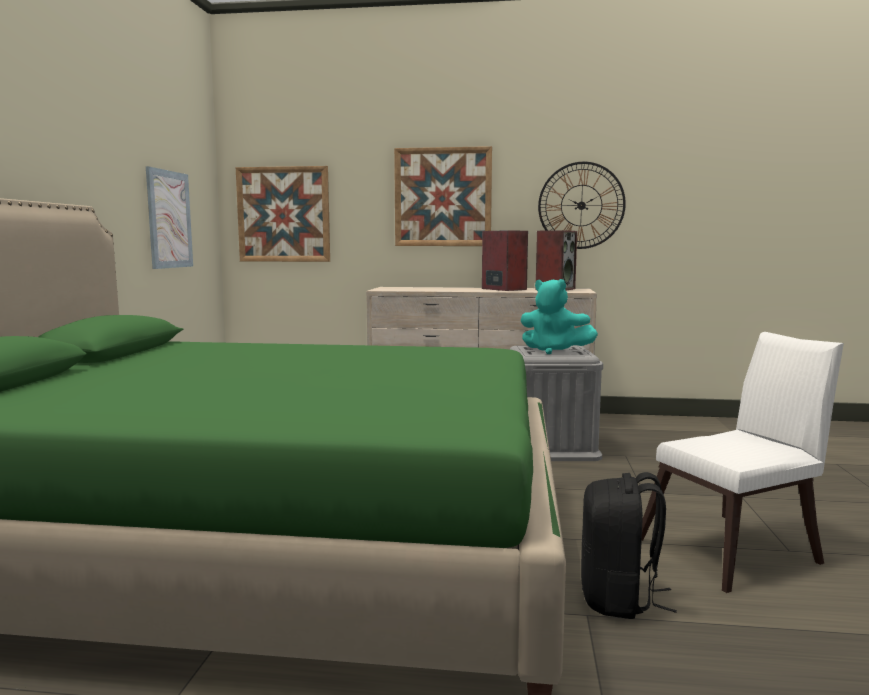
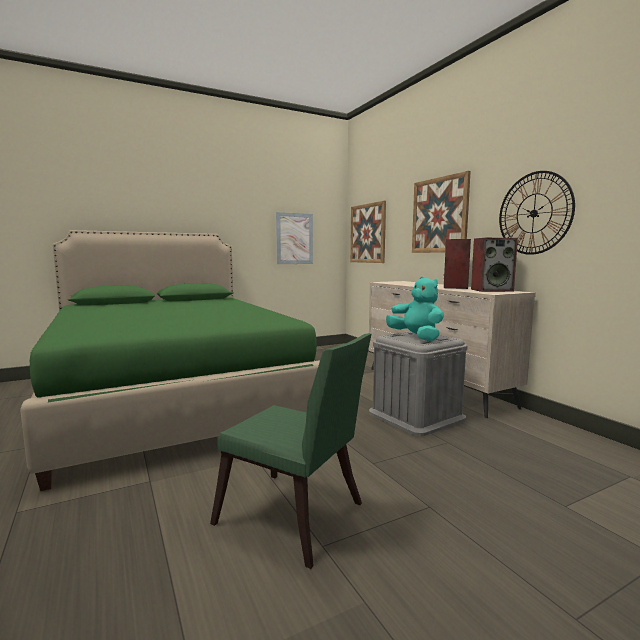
camera: 55 degrees right, 0 degrees up
turquoise plush toy [520,279,598,354] -> turquoise plush toy turned 150 degrees clockwise [386,277,444,341]
black backpack [581,472,677,619] -> none
white chair [642,332,844,593] -> green chair [210,333,372,569]

